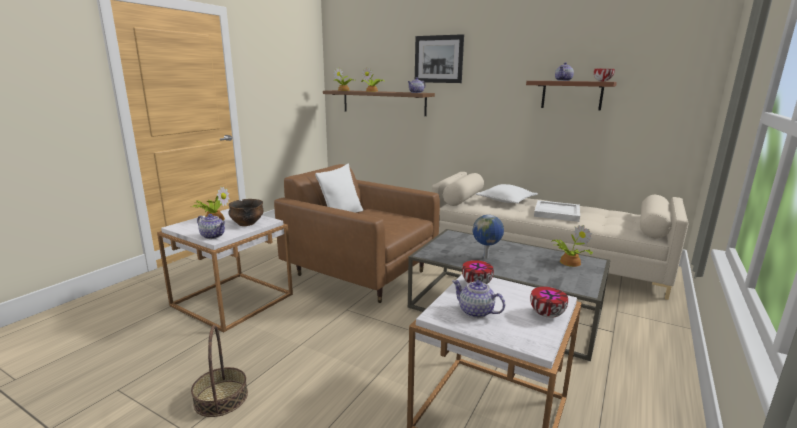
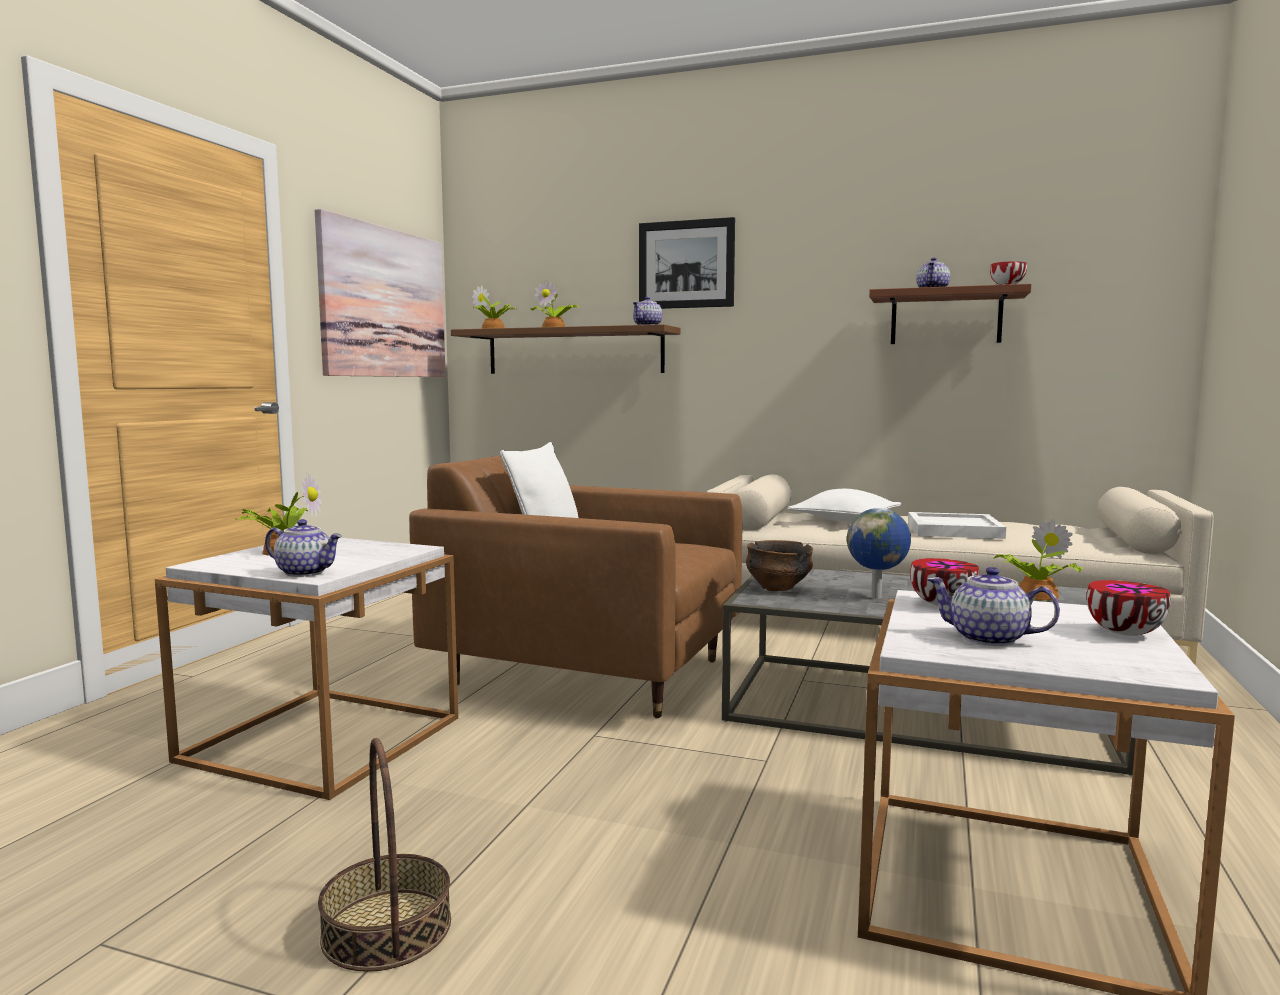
camera: 10 degrees left, 10 degrees down
bowl [228,199,264,226] -> bowl moved to [746,540,813,591]
none -> picture [315,209,446,377]

